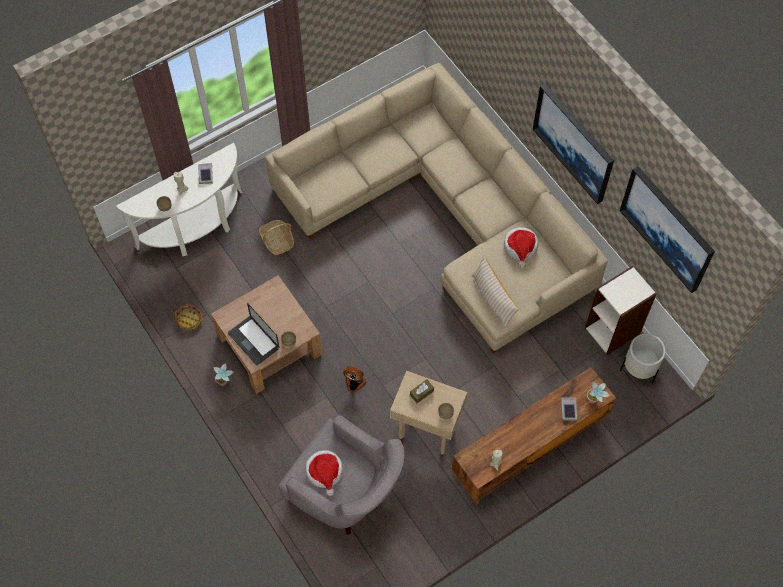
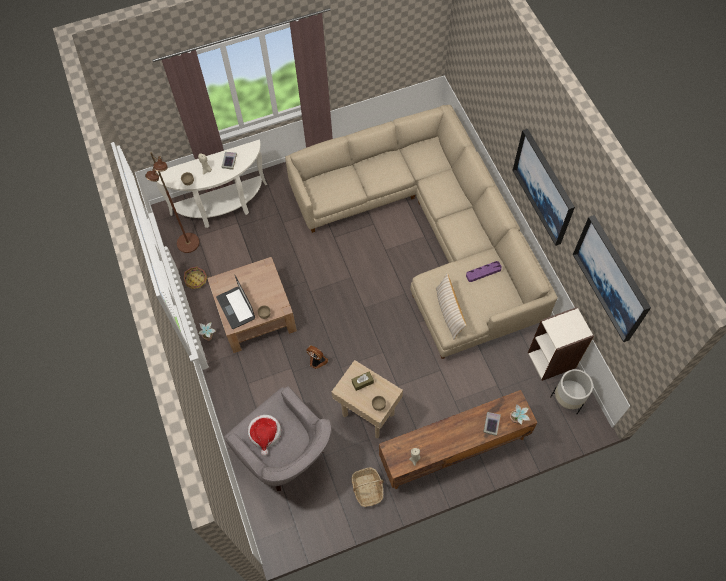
camera: 15 degrees right, 0 degrees up
basket [259,220,294,255] -> basket moved to [352,468,383,507]
hat [504,227,538,268] -> purple tray [466,261,502,282]
none -> brown floor lamp [145,152,199,253]

